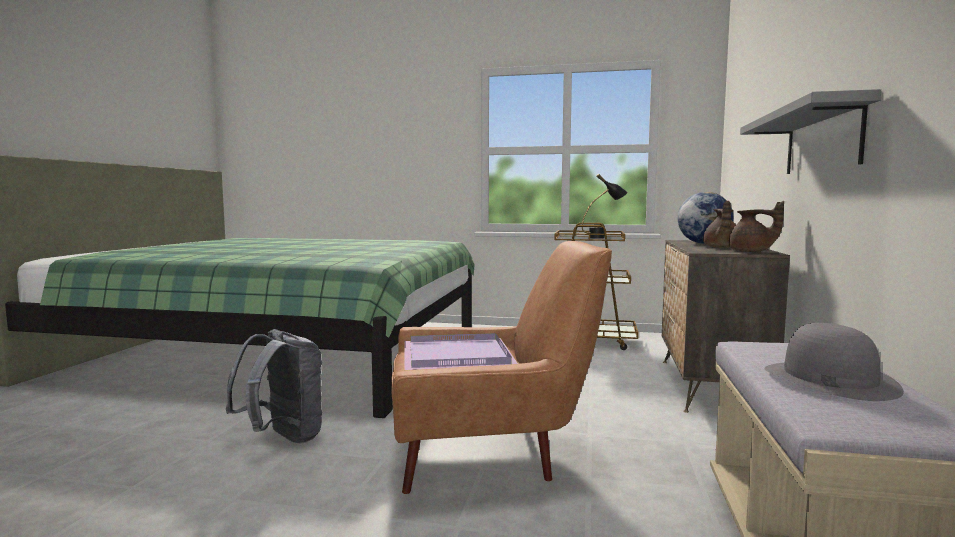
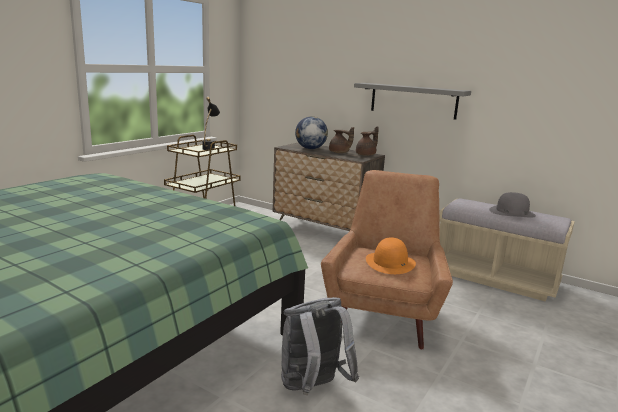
camera: 70 degrees left, 10 degrees up
purple tray [404,333,518,370] -> orange hat [366,237,416,274]

